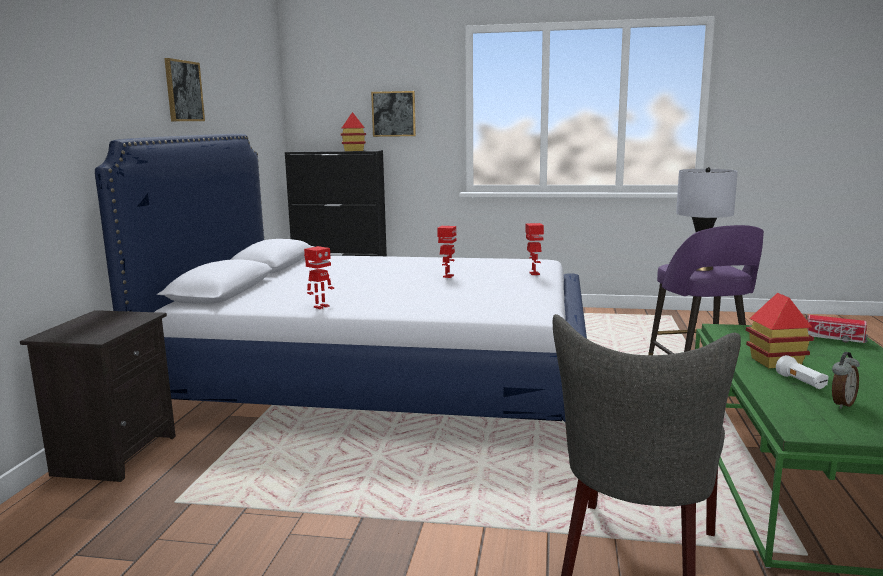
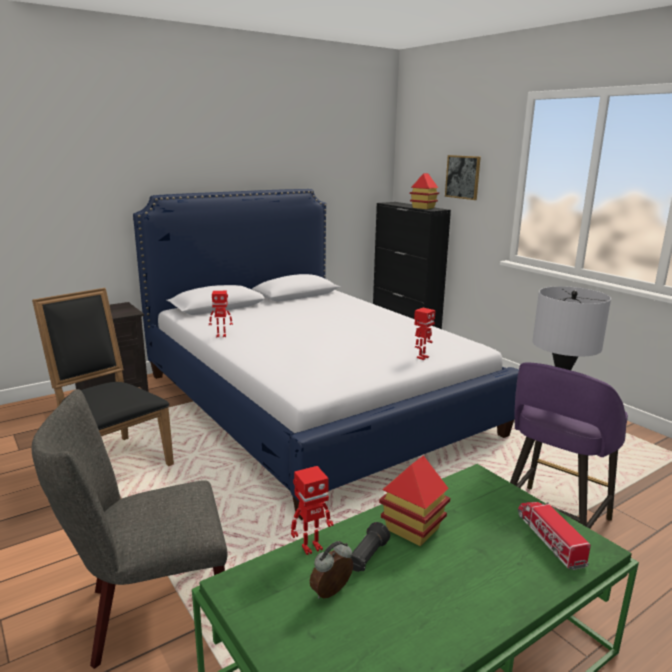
camera: 45 degrees right, 5 degrees up
picture [164,58,205,121] -> none
toy robot [437,226,457,278] -> toy robot moved to [291,466,334,555]
white flashlight [776,355,829,389] -> black flashlight [351,522,390,572]
alarm clock [832,352,860,409] -> alarm clock turned 135 degrees clockwise [310,541,353,599]
none -> black chair [32,288,174,466]

